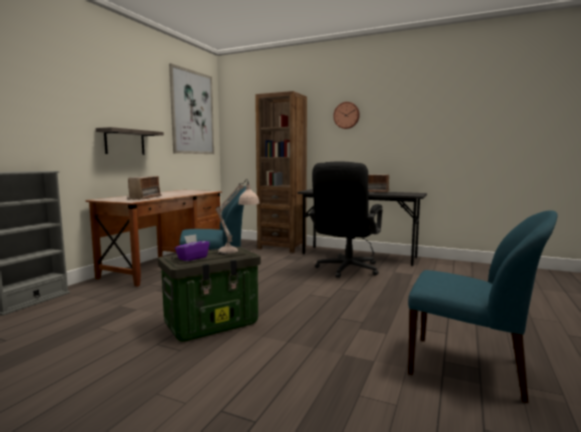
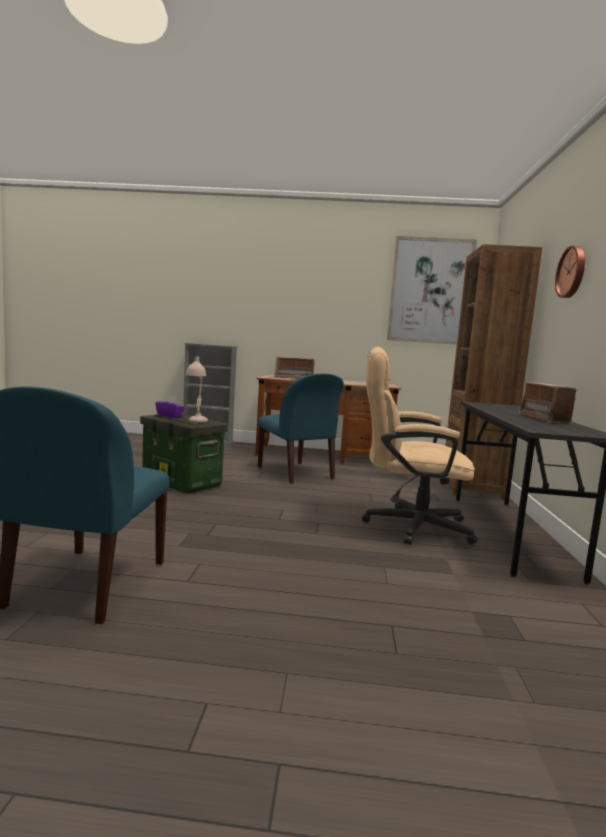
camera: 70 degrees right, 0 degrees up
shelf [96,127,164,155] -> none
black office chair [310,162,383,278] -> beige office chair [362,347,478,545]

